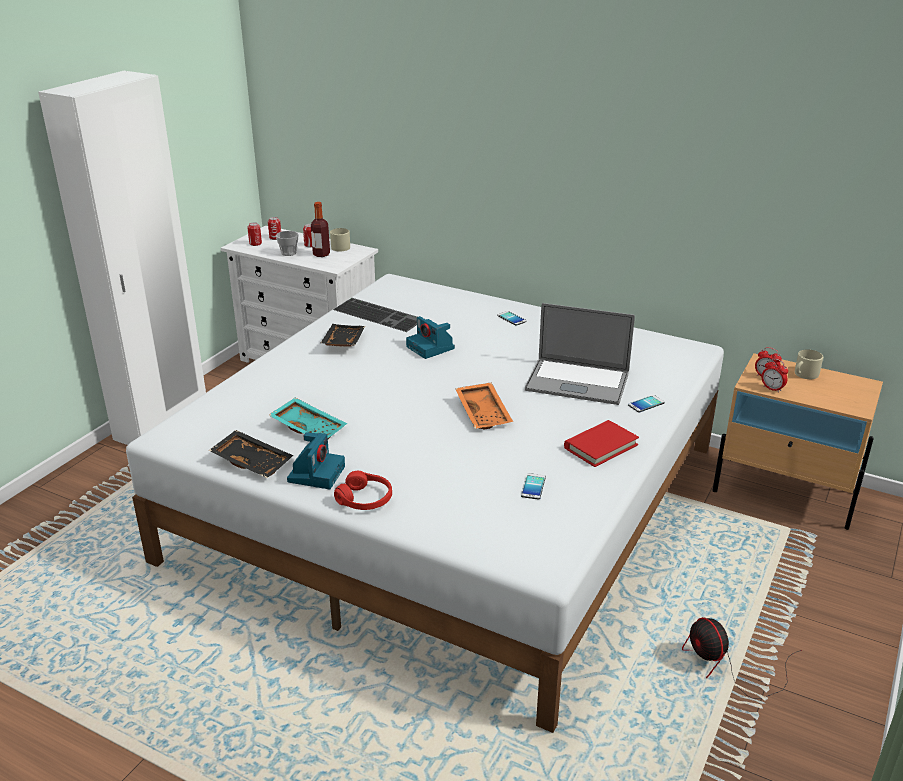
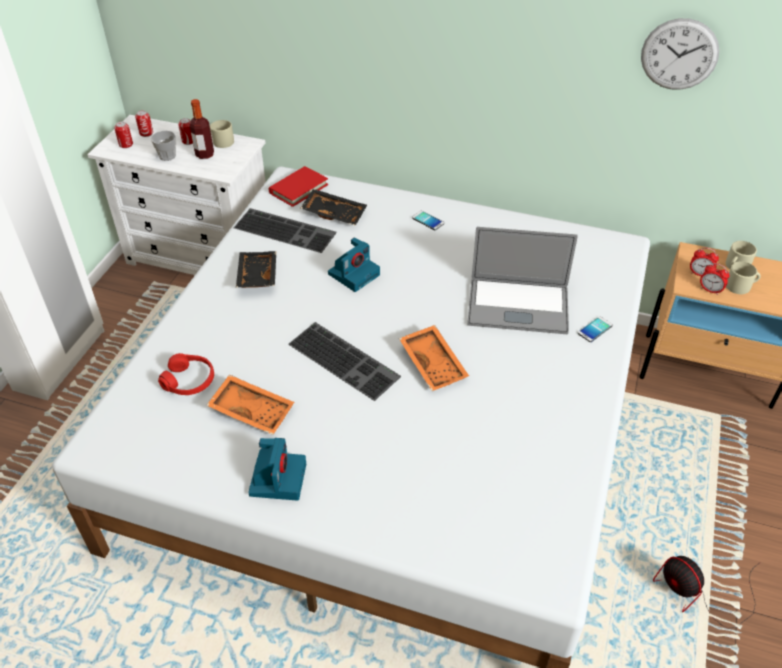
camera: 10 degrees left, 15 degrees up
black tray [209,430,293,478] -> black tray moved to [301,189,367,226]
turquoise tray [269,397,347,439] -> orange tray [206,374,294,435]
red headphones [334,471,392,510] -> red headphones moved to [158,353,214,395]
camera [406,316,455,359] -> camera turned 90 degrees counterclockwise [328,237,380,292]
phone [521,473,546,500] -> none
red book [564,420,639,467] -> red book moved to [269,166,328,207]
none -> keyboard [288,322,401,401]
none -> wall clock [641,18,719,90]
none -> beige mug [726,261,761,294]

